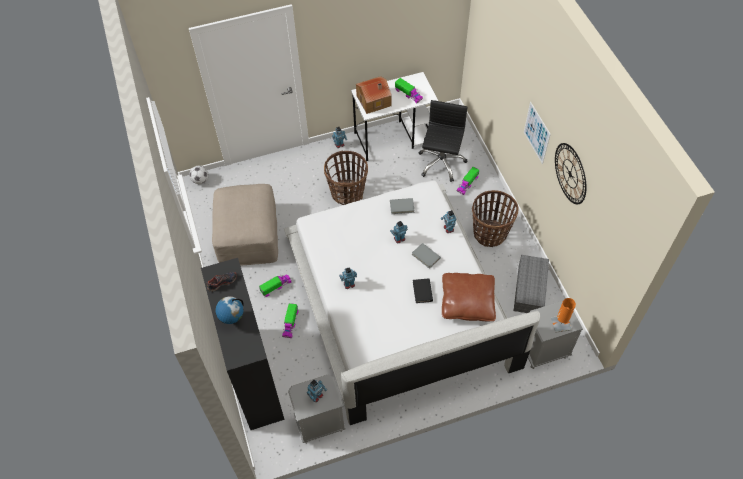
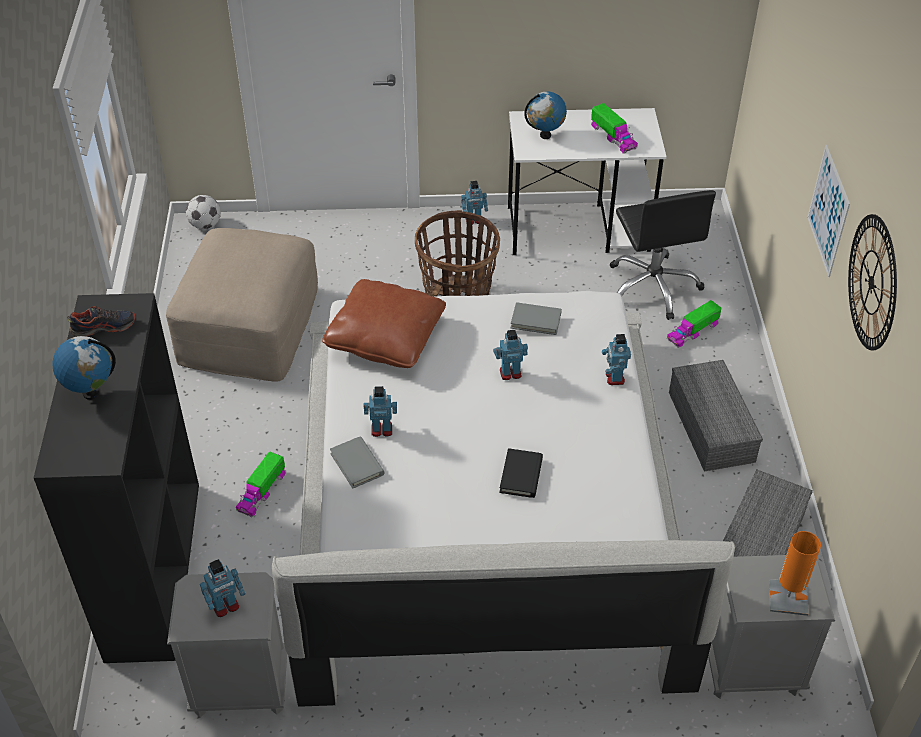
camera: 15 degrees right, 10 degrees down
toy truck [259,274,292,297] -> none
toy house [356,76,392,114] -> globe [524,91,567,139]
grey book [412,243,441,269] -> grey book moved to [330,436,384,488]
black office chair [419,100,468,182] -> black office chair turned 135 degrees clockwise [610,190,716,320]
brown pillow [442,273,496,321] -> brown pillow moved to [322,279,446,368]
basket [472,190,519,247] -> grey storage box [669,360,763,472]

